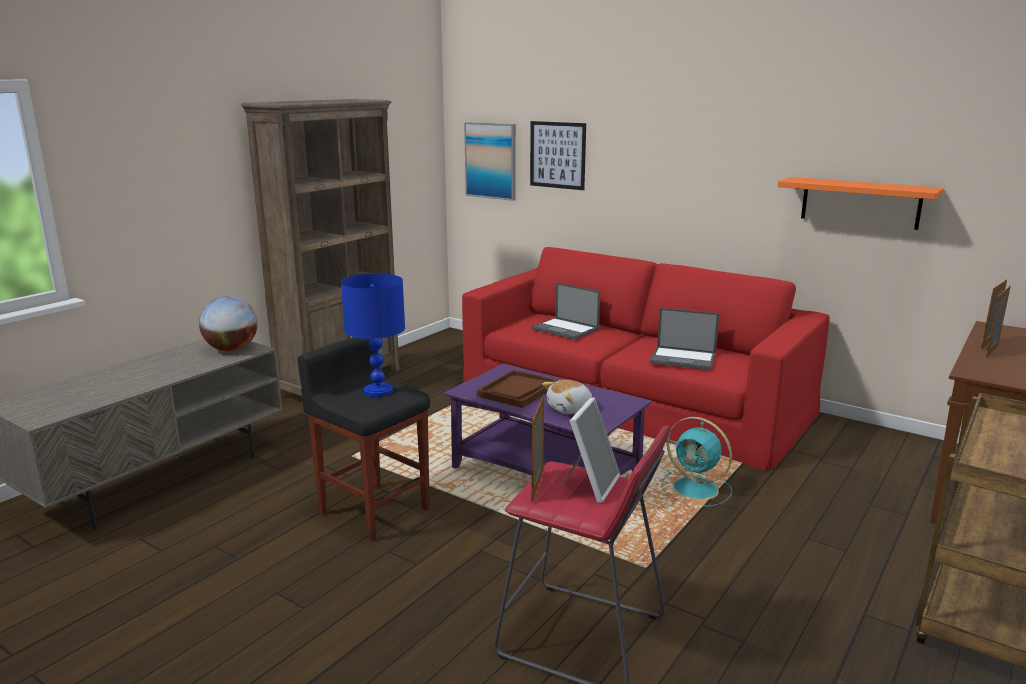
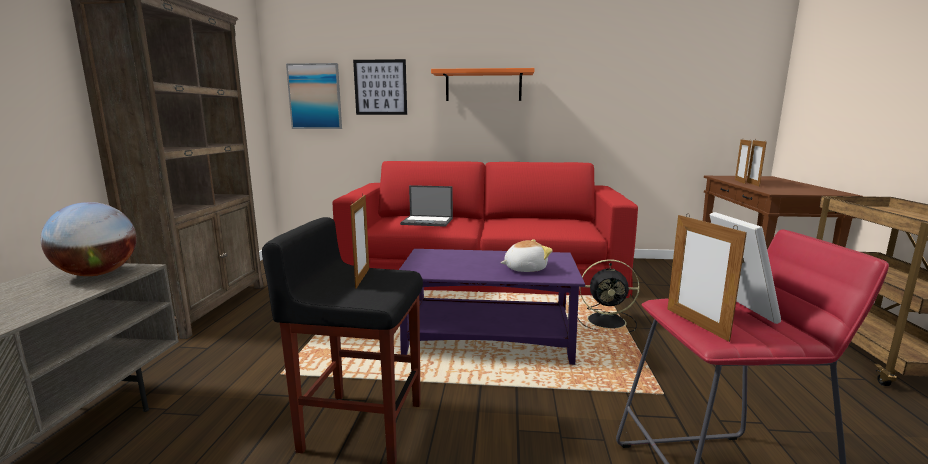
camera: 30 degrees left, 5 degrees down
blue table lamp [341,273,405,397] -> picture frame [350,195,369,289]
brown tray [477,370,558,408] -> none
plush toy [542,380,592,414] -> plush toy turned 135 degrees counterclockwise [501,239,553,272]
laptop [650,308,719,370] -> none
turquoise fan [661,417,732,507] -> black fan [578,259,640,332]
orange shelf [778,177,944,230] -> orange shelf moved to [431,68,534,101]

